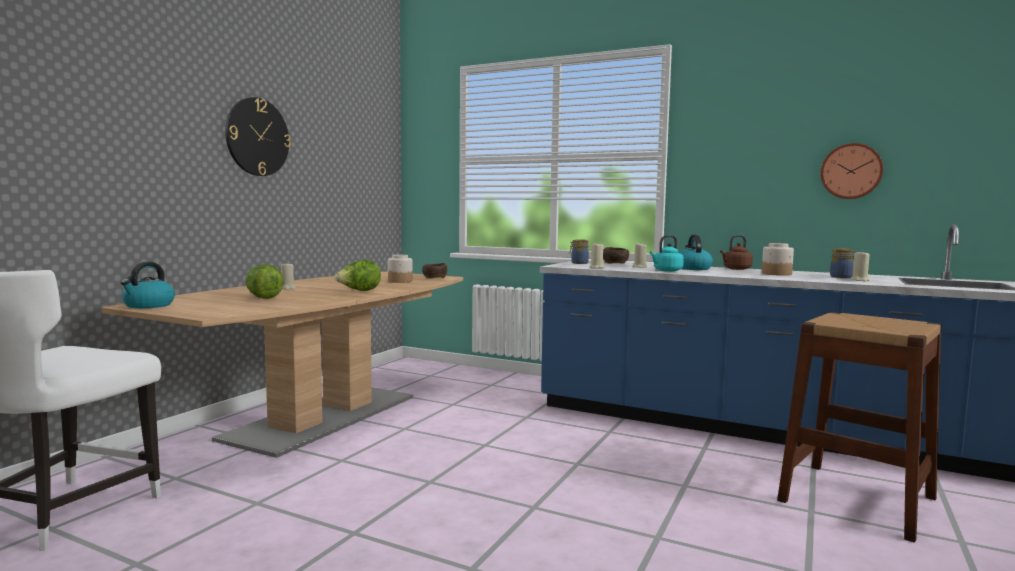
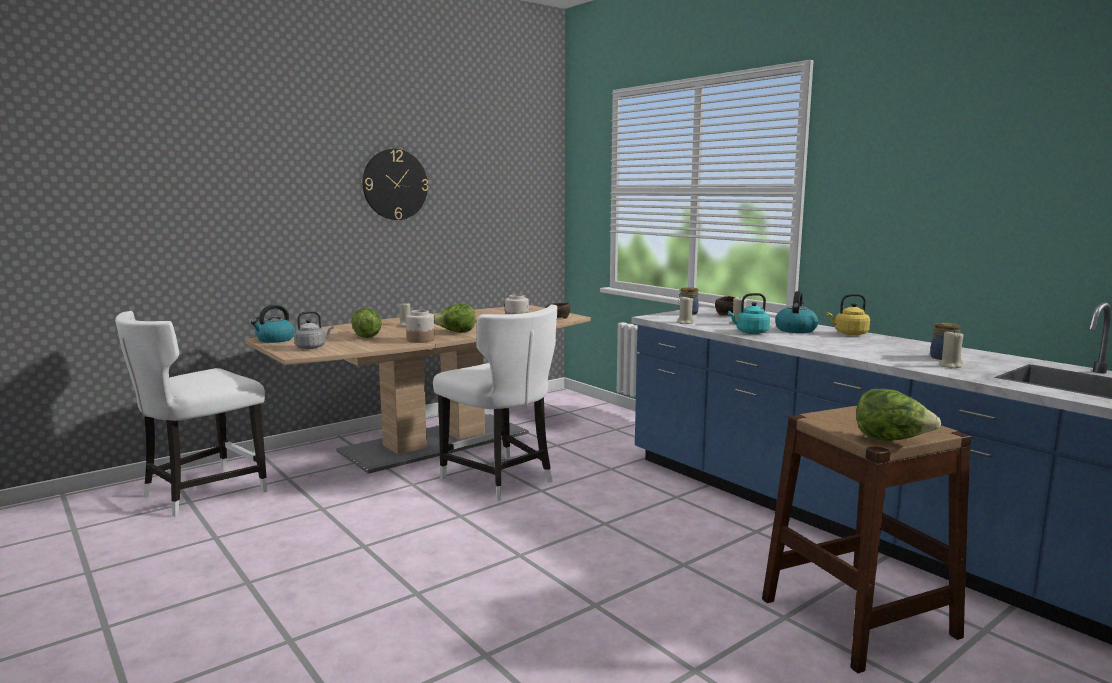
camera: 25 degrees right, 5 degrees up
brown kettle [720,235,753,270] -> yellow kettle [827,294,870,335]
jar [762,243,794,276] -> jar moved to [406,310,435,343]
wall clock [820,143,883,199] -> none
none -> grey kettle [294,311,334,349]
none -> white chair [433,305,557,501]
none -> lettuce [856,389,941,441]

